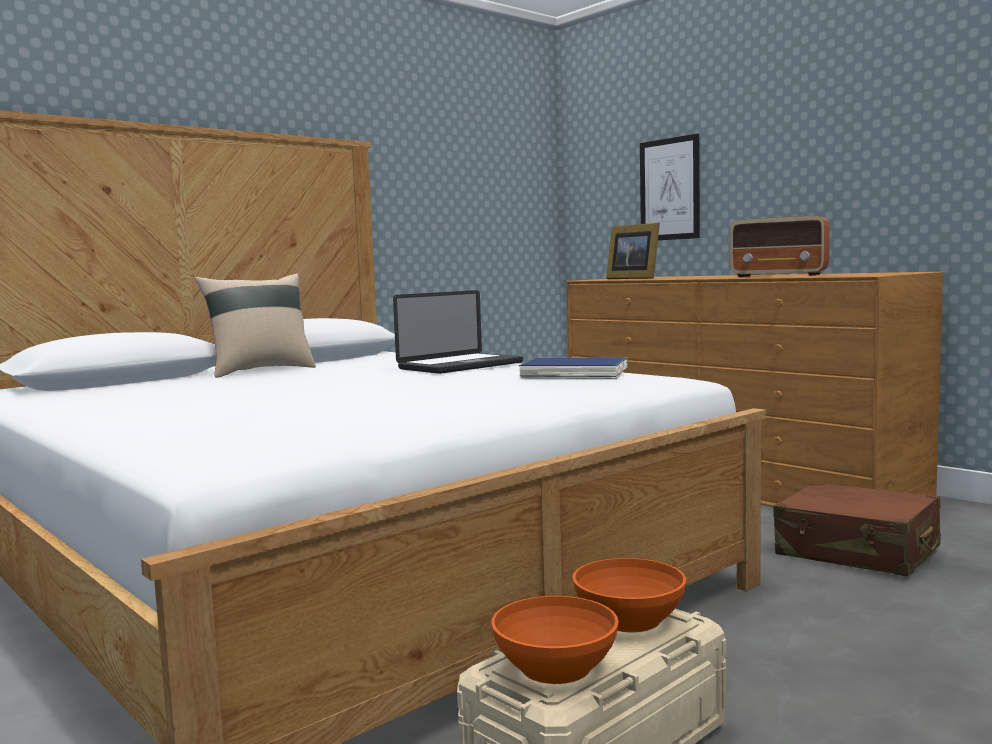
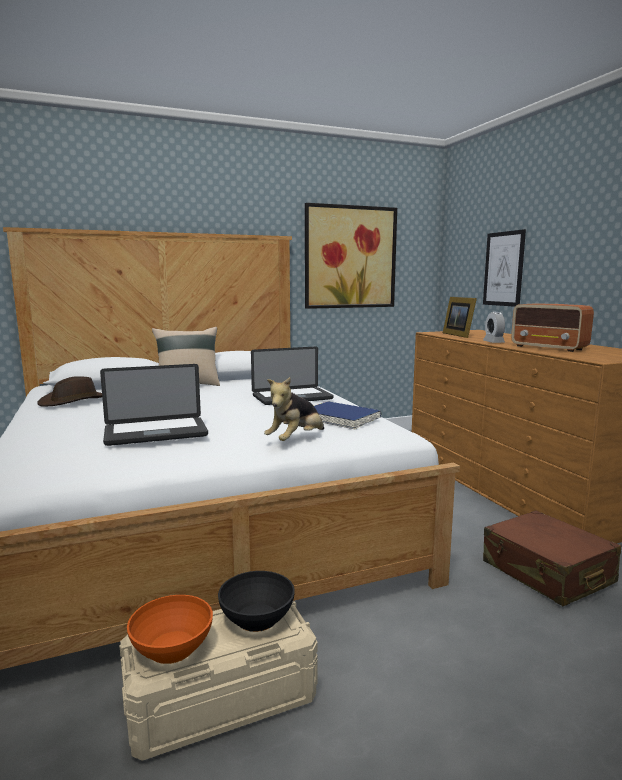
camera: 20 degrees right, 5 degrees up
orange bowl [573,558,686,632] -> black bowl [218,571,295,632]
none -> brown hat [38,376,102,407]
none -> laptop [100,364,208,446]
none -> plush toy [264,377,324,441]
none -> picture [305,203,397,309]
none -> alarm clock [483,312,505,343]

